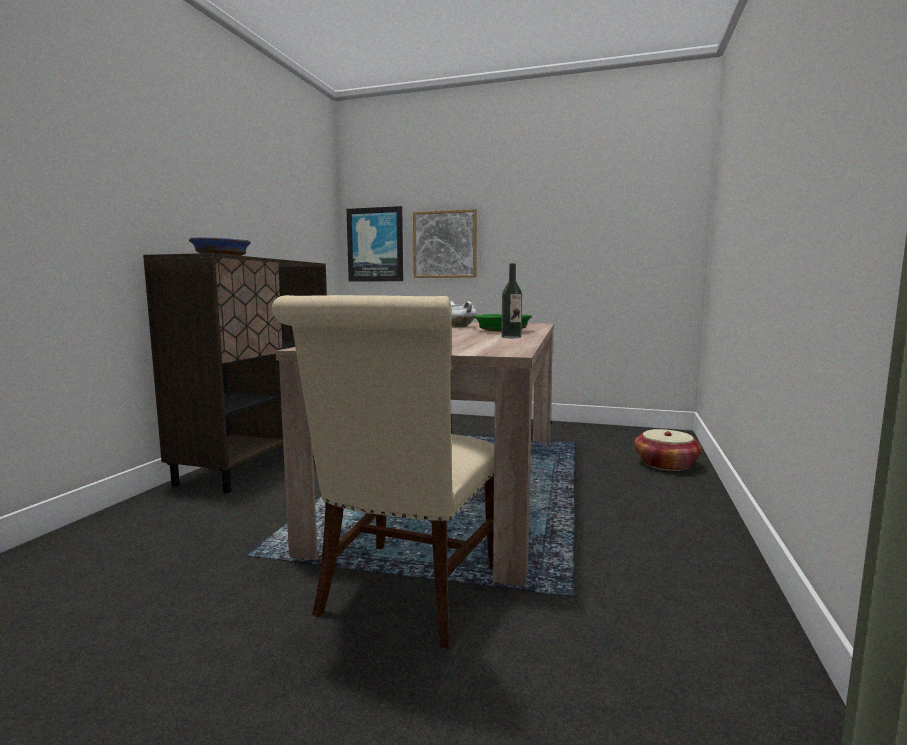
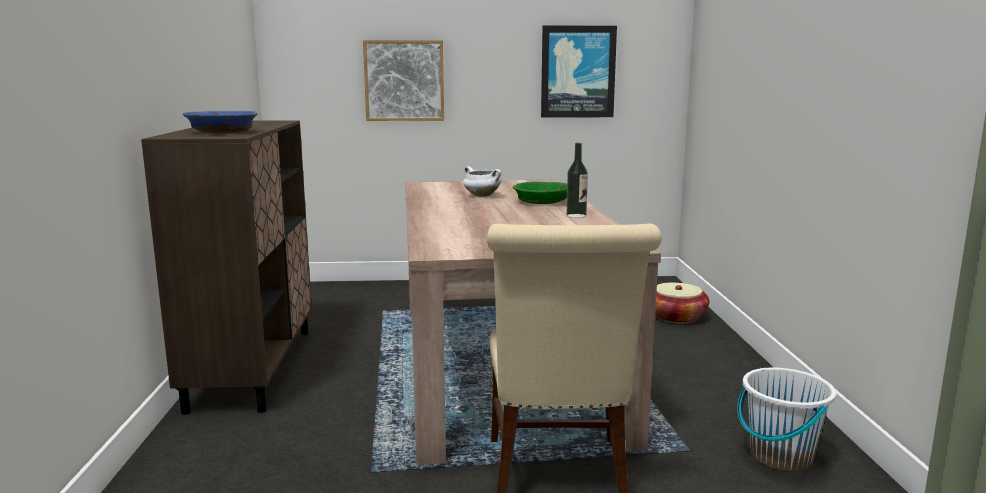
camera: 20 degrees left, 5 degrees up
picture [346,206,403,282] -> picture moved to [541,25,617,118]
none -> white bucket [737,368,836,472]

